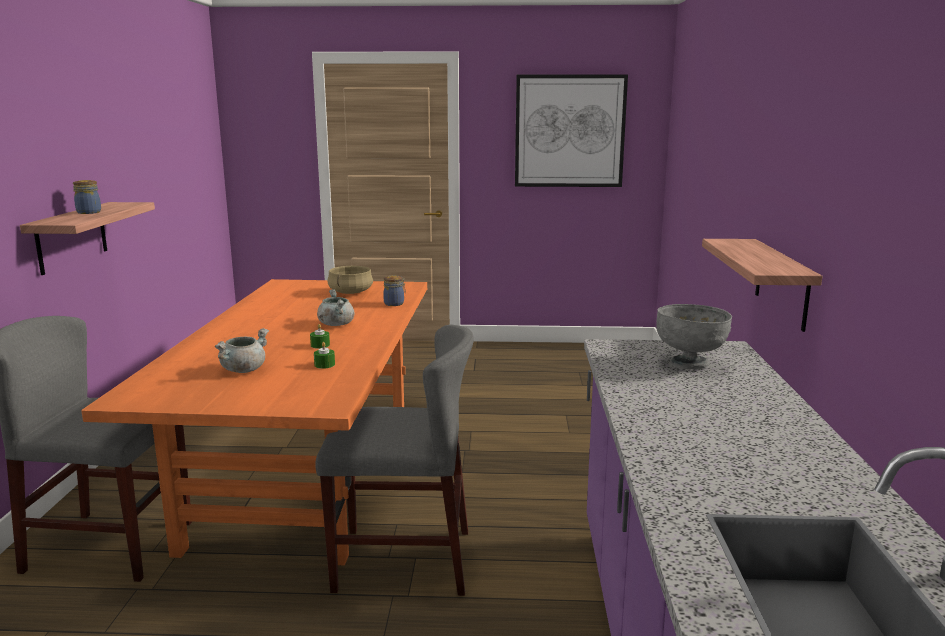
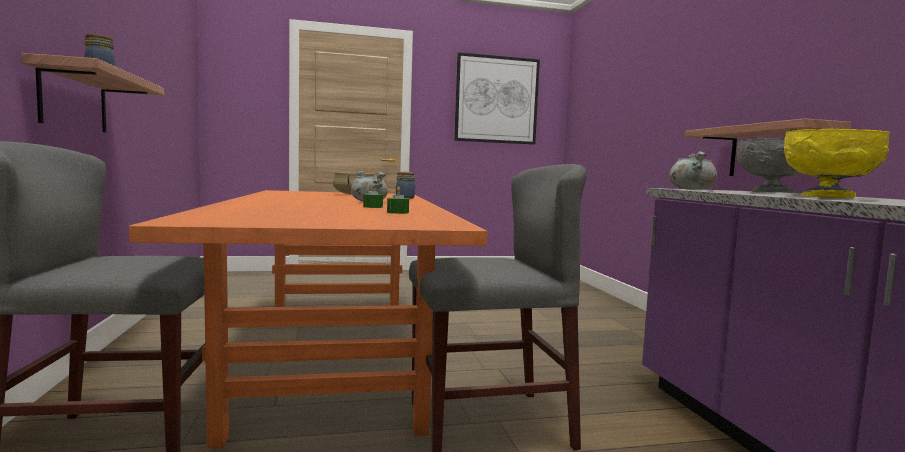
camera: 15 degrees left, 10 degrees down
grey cooking pot [215,328,269,373] -> grey cooking pot moved to [669,151,717,190]
none -> yellow bowl [784,129,890,198]

